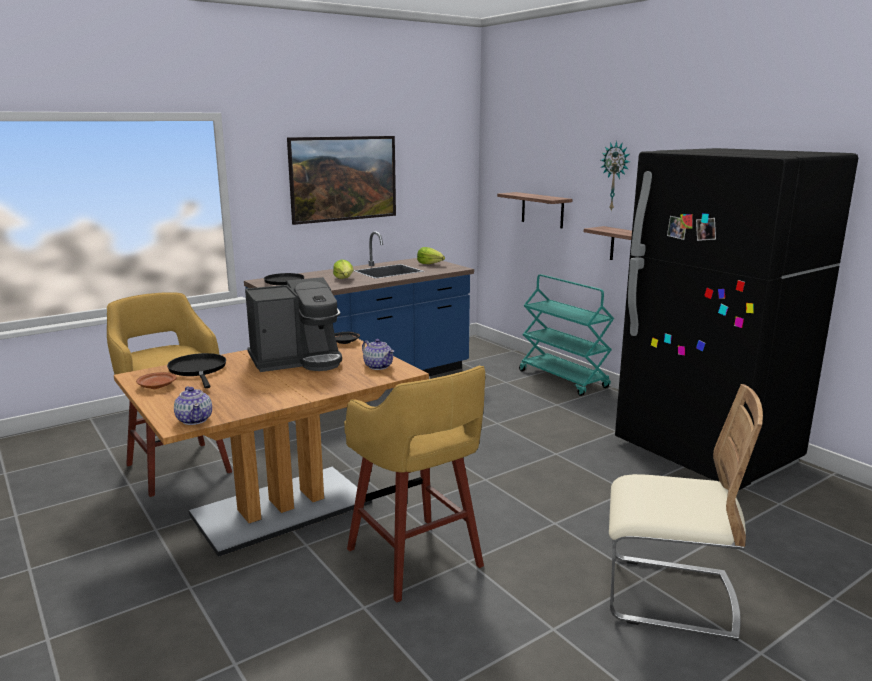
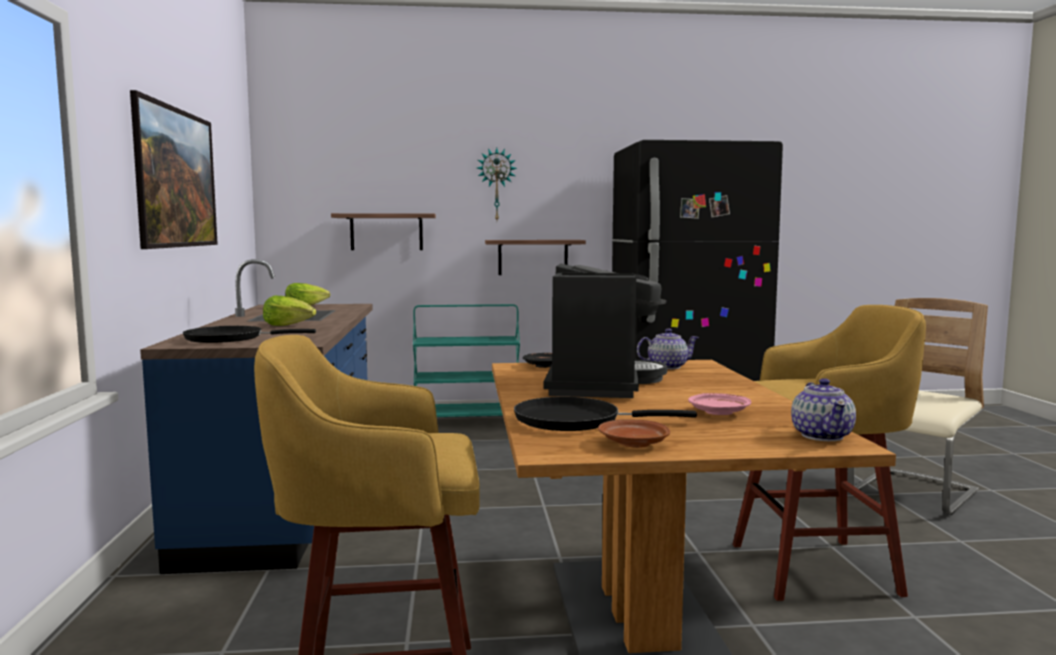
camera: 60 degrees left, 10 degrees down
teapot [174,386,212,425] -> teapot turned 90 degrees clockwise [791,378,856,441]
none -> pink plate [688,393,751,415]

